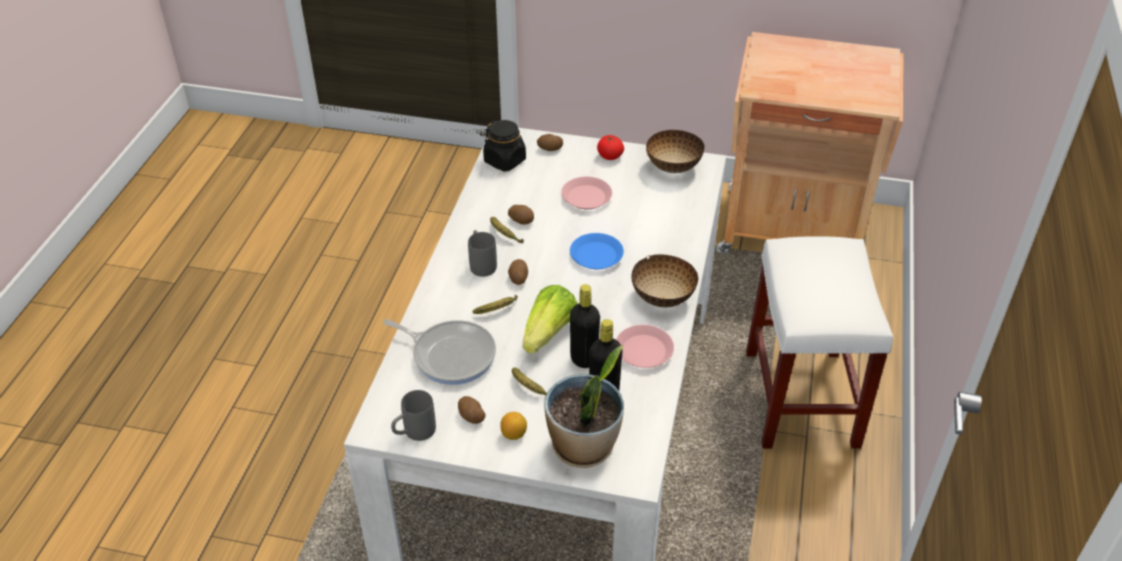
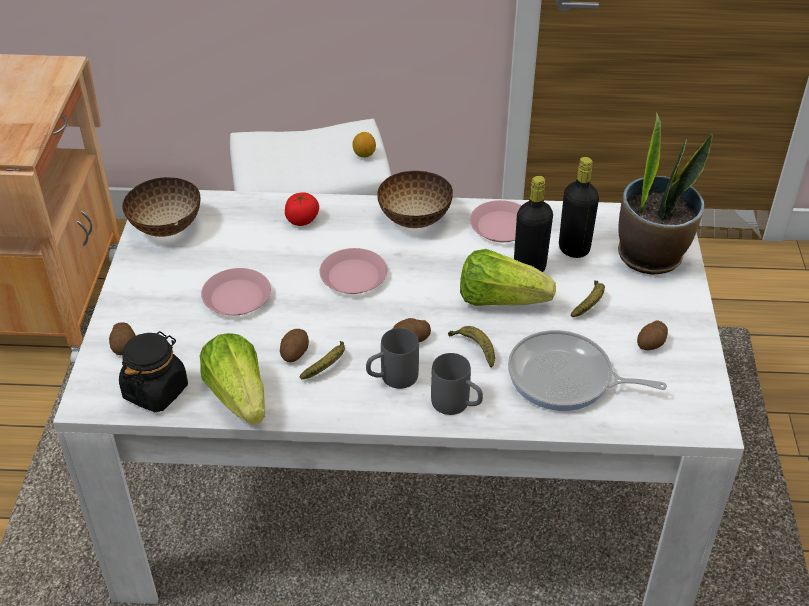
camera: 100 degrees left, 0 degrees up
frying pan [383,319,496,385] -> frying pan turned 90 degrees counterclockwise [508,330,667,411]
grey mug [391,390,436,441] -> grey mug moved to [431,353,483,415]
lemon [500,412,527,440] -> lemon moved to [352,132,376,158]
blue plate [570,233,624,269] -> pink plate [320,248,387,294]
tomato [597,135,624,160] -> tomato moved to [285,192,319,226]
none -> lettuce [200,333,265,425]

